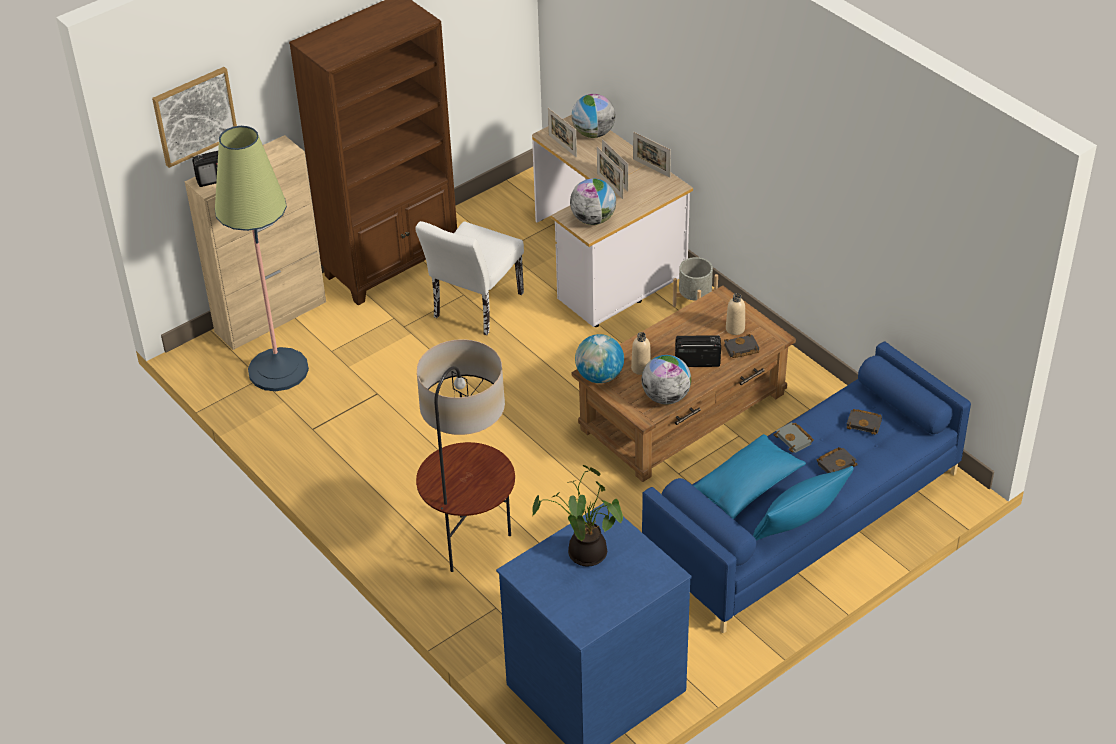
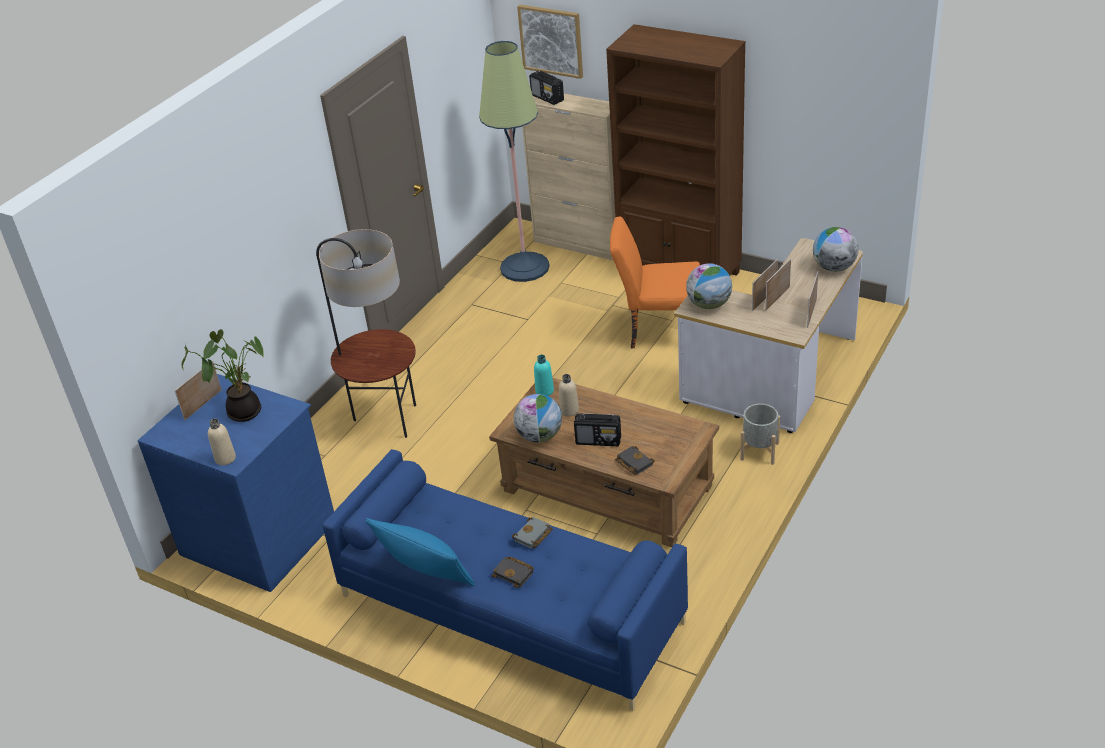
camera: 70 degrees right, 5 degrees down
white chair [415,221,524,335] -> orange chair [610,217,700,348]
picture frame [548,108,577,157] -> picture frame moved to [174,360,222,420]
globe [575,334,624,383] -> turquoise bottle [534,355,554,396]
radio [675,335,721,367] -> radio turned 120 degrees clockwise [574,413,621,446]
blue pillow [693,434,806,519] -> none
beige bottle [726,293,745,335] -> beige bottle moved to [208,419,236,465]
black book [846,409,882,435] -> none

